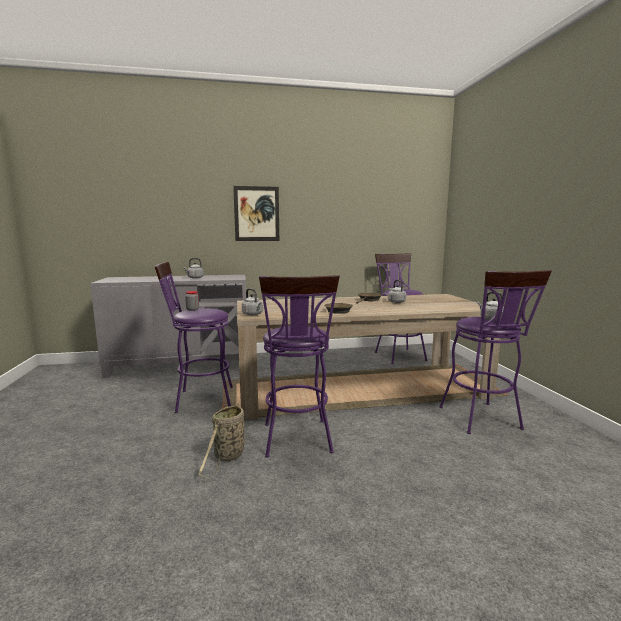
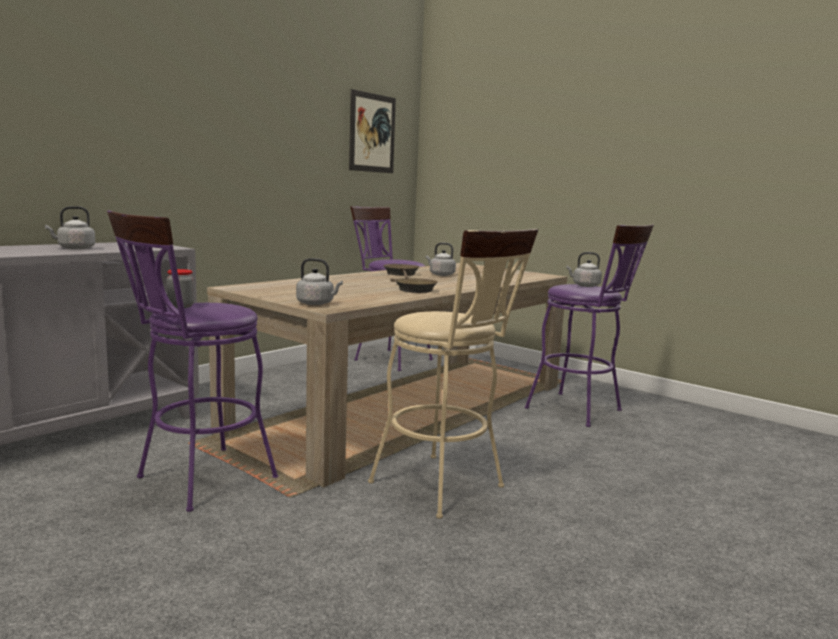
camera: 40 degrees left, 0 degrees up
basket [199,403,249,478] -> none
picture [233,186,279,241] -> picture moved to [349,89,396,173]
purple stool [259,275,340,458] -> beige stool [368,229,538,519]

